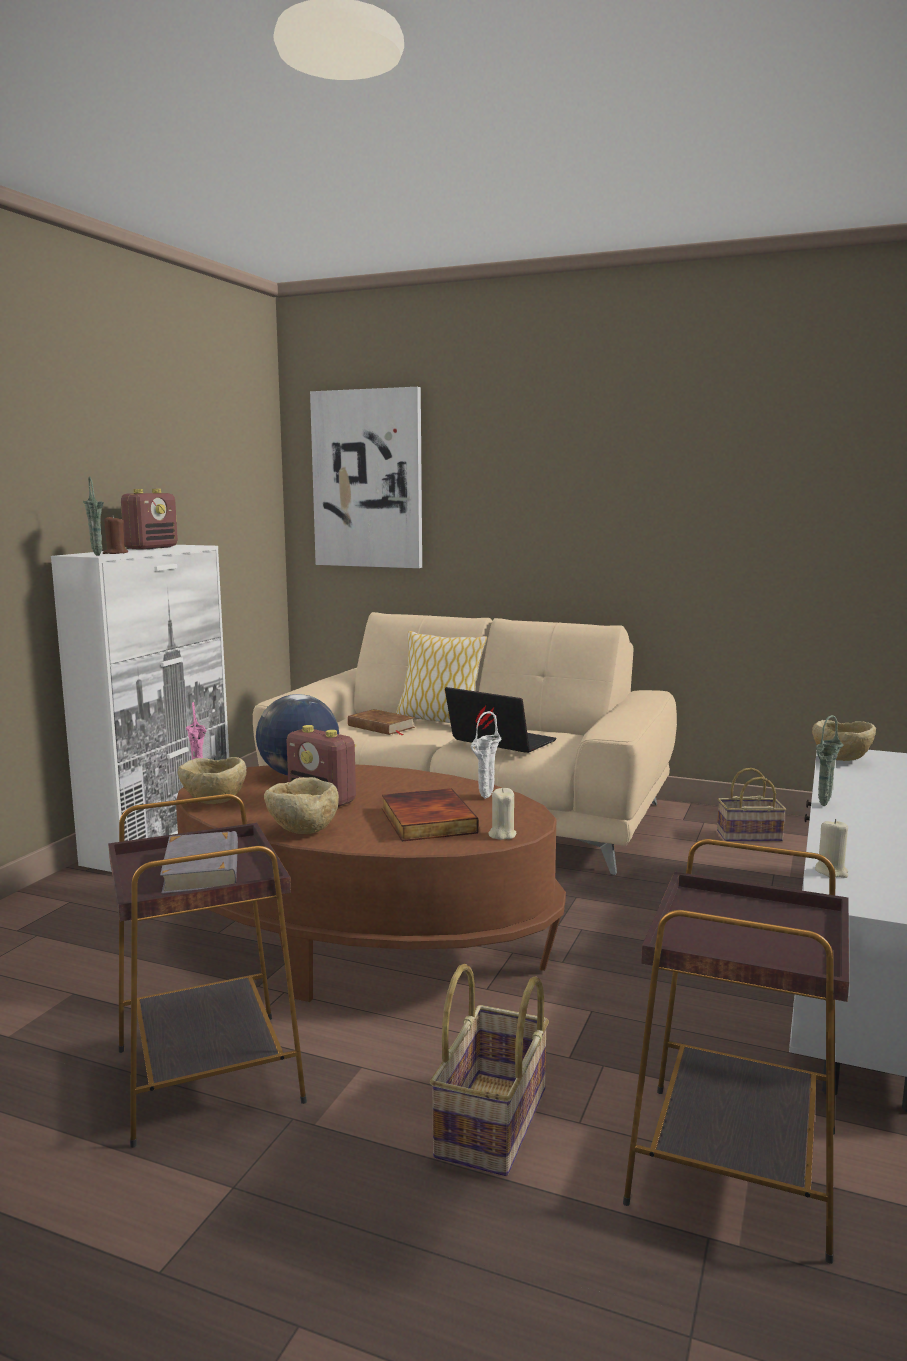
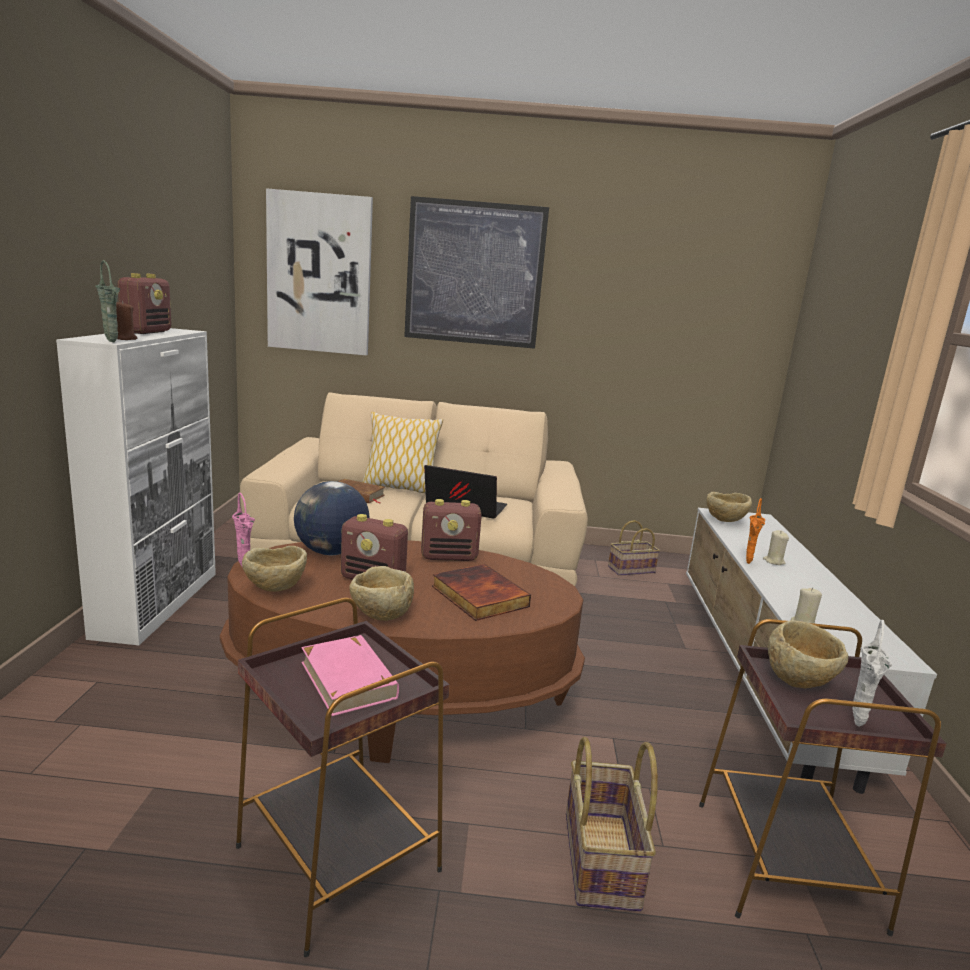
camera: 20 degrees left, 5 degrees up
grey book [160,831,238,894] -> pink book [301,635,399,716]
white vase [470,711,501,799] -> white vase moved to [852,620,892,727]
beige candle [488,788,516,840] -> beige candle moved to [763,530,789,565]
green vase [816,715,843,806] -> orange vase [746,498,765,564]
none -> picture [404,196,549,349]
none -> radio [421,499,482,561]
none -> beige bowl [768,620,848,688]

